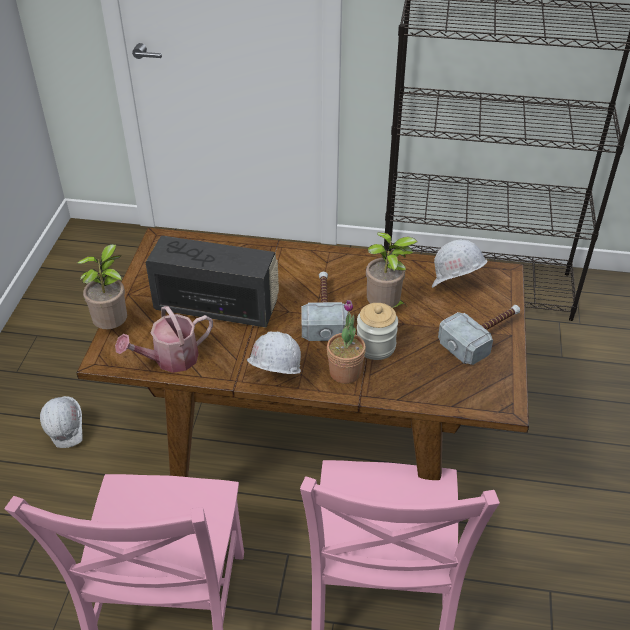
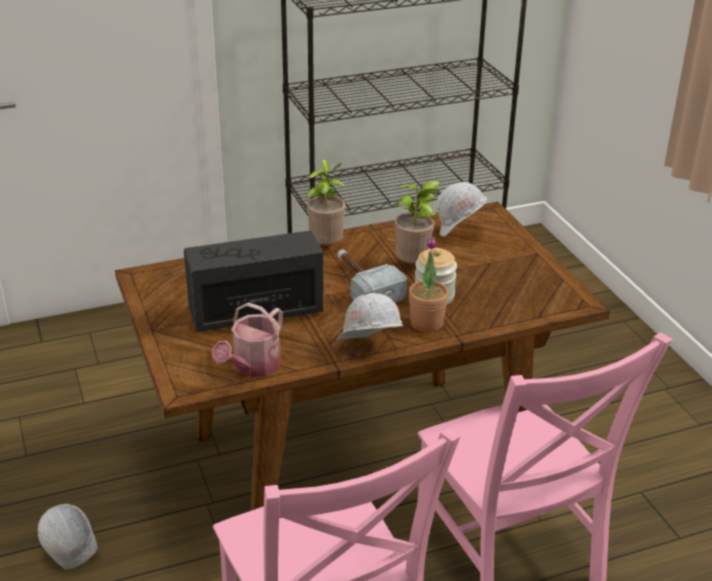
camera: 30 degrees left, 10 degrees down
potted plant [77,244,127,329] -> potted plant moved to [306,159,347,244]
hammer [438,305,520,365] -> none

